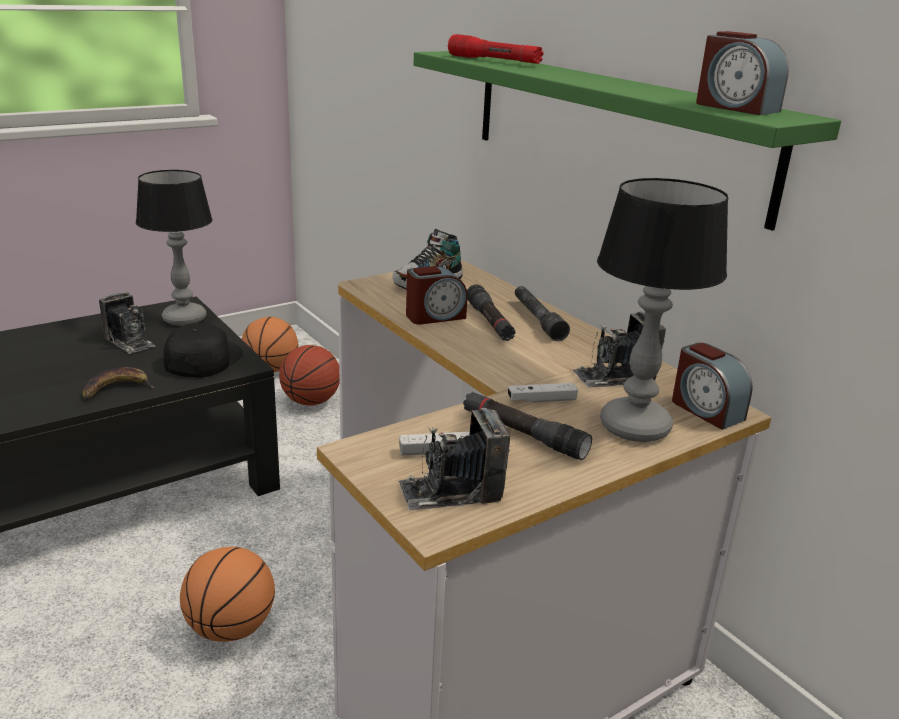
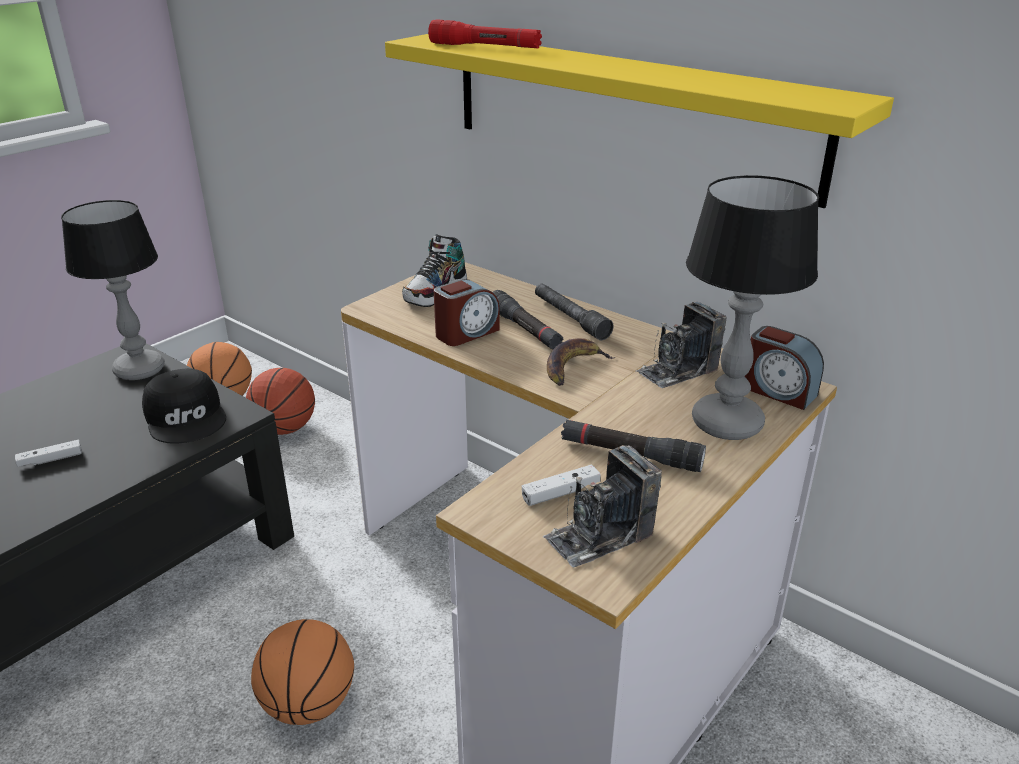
camera: 15 degrees left, 5 degrees up
banana [83,367,156,400] -> banana moved to [547,338,615,386]
camera [99,292,156,354] -> none
black cap [163,323,242,378] -> black cap turned 150 degrees clockwise [142,368,226,444]
green shelf [414,51,841,231] -> yellow shelf [385,34,894,208]
white game controller [508,383,578,403] -> white game controller moved to [15,440,82,467]
alarm clock [696,31,789,115] -> none

